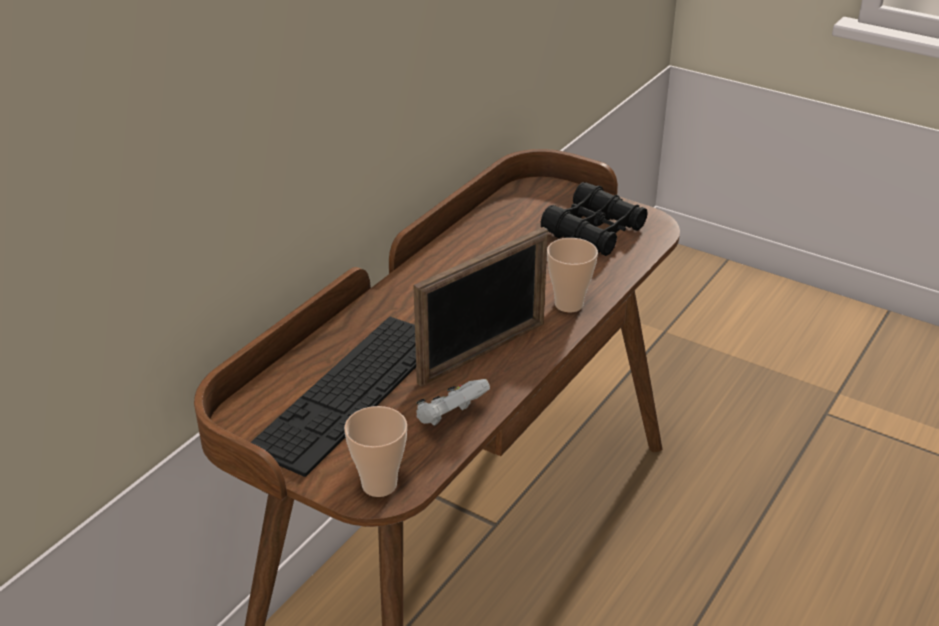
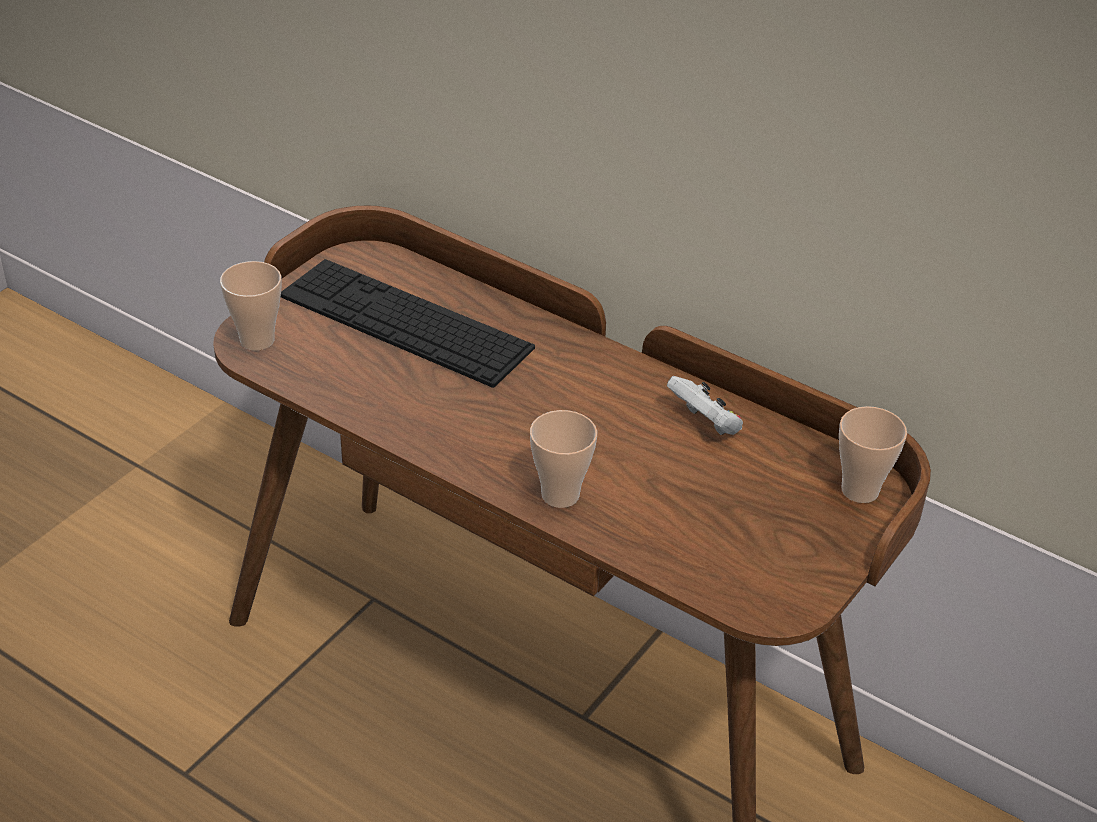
camera: 90 degrees right, 5 degrees up
picture frame [413,227,548,386] -> none
white game controller [416,379,490,426] -> white game controller moved to [667,376,743,435]
black binoculars [541,182,648,256] -> none
none -> cup [839,406,907,503]

